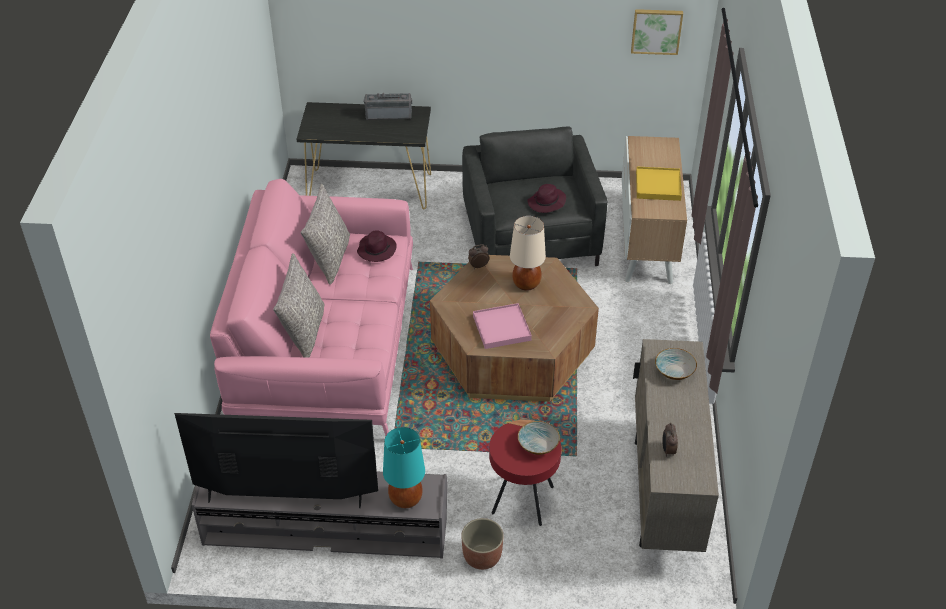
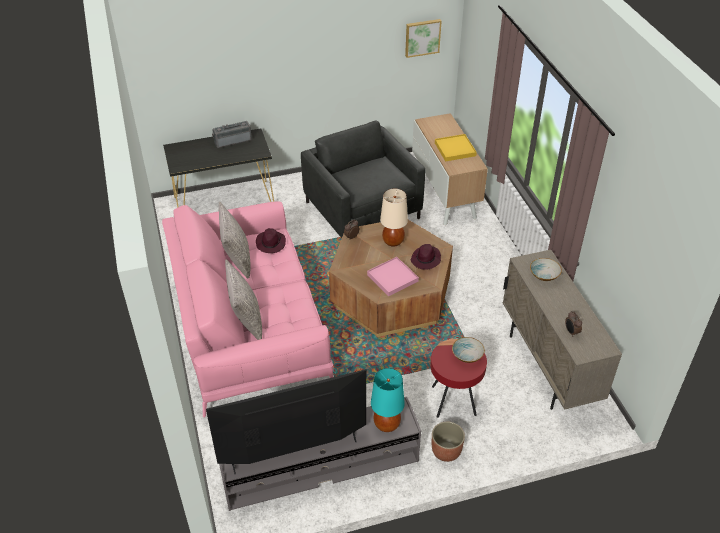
camera: 20 degrees left, 0 degrees up
purple hat [527,184,566,213] -> purple hat moved to [411,244,441,270]

